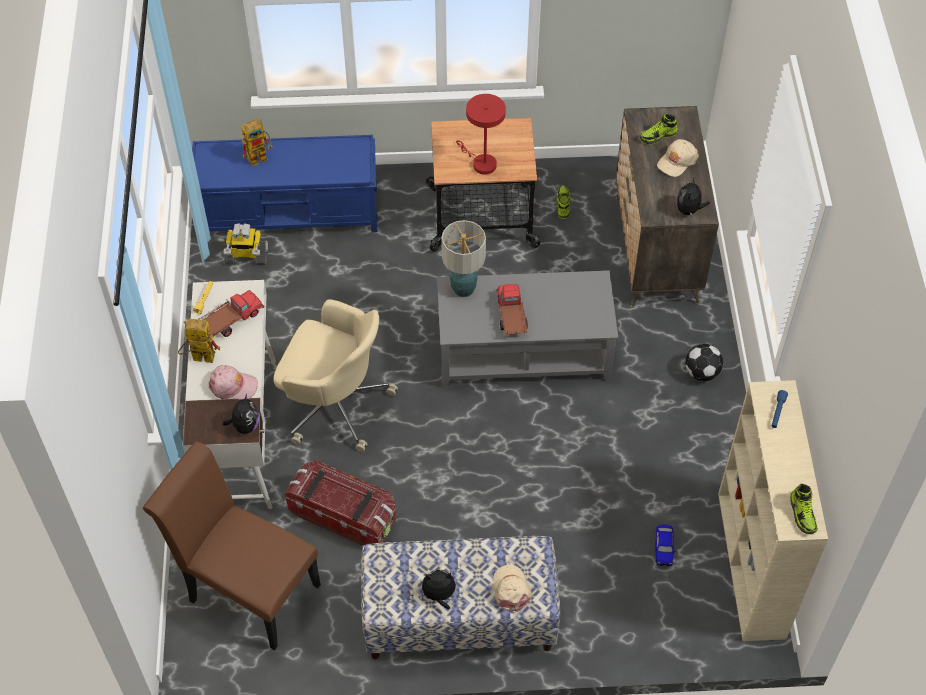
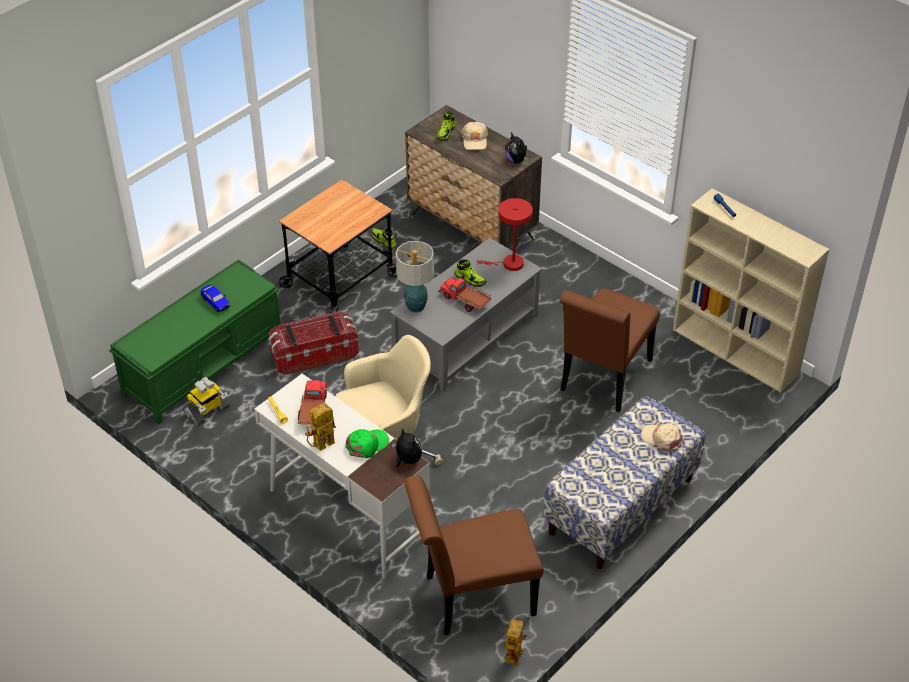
camera: 45 degrees left, 10 degrees down
blue bench [192,135,378,233] -> green bench [109,259,281,425]
pink cap [209,365,258,400] -> green cap [346,429,389,458]
toy robot [241,119,273,167] -> toy robot moved to [503,616,528,666]
storage box [285,461,396,546] -> storage box moved to [268,311,359,375]
plush toy [420,570,456,609] -> none
red table lamp [456,94,506,175] -> red table lamp moved to [477,198,533,271]
toy car [655,525,676,566] -> toy car moved to [201,285,230,312]
football [685,344,723,381] -> none
shoe [790,484,818,534] -> shoe moved to [455,259,487,287]
none -> brown chair [560,288,660,412]

